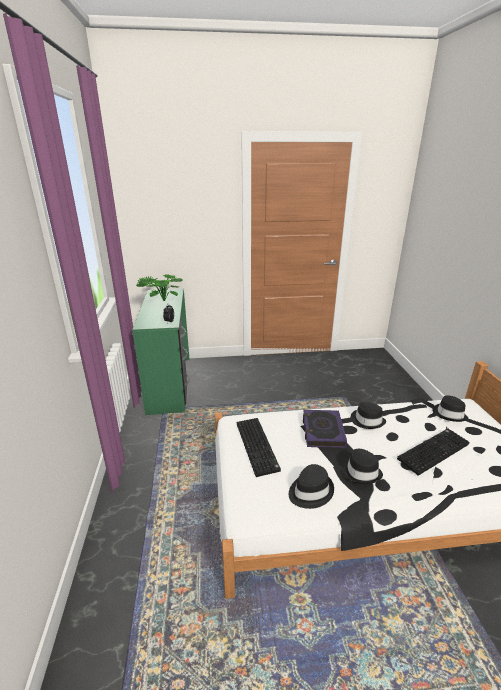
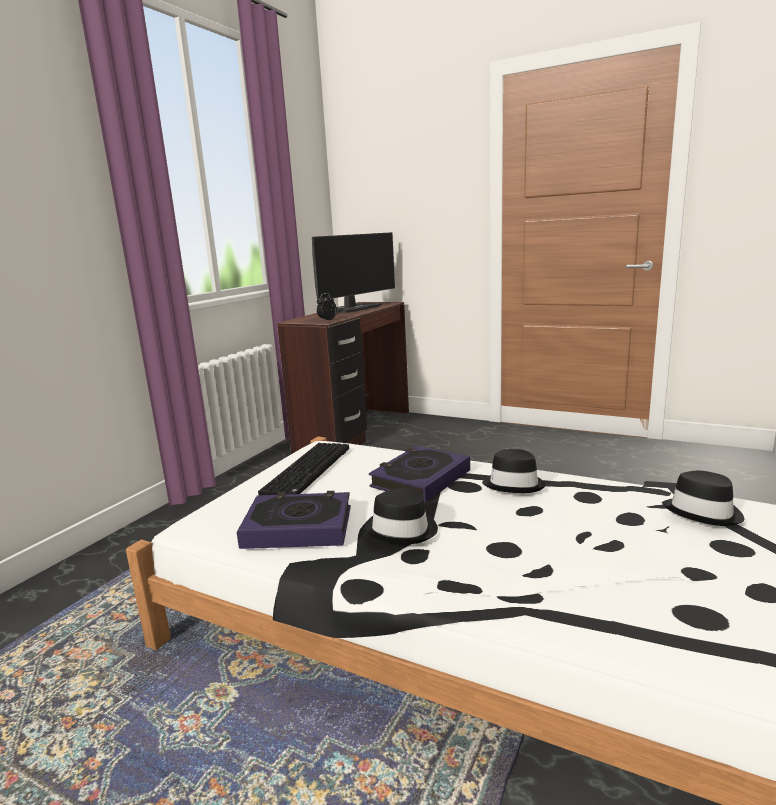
camera: 35 degrees right, 10 degrees down
green desk [132,289,190,415] -> brown desk [277,302,409,454]
potted plant [136,274,183,301] -> monitor [312,232,395,313]
black hat [289,464,334,509] -> book [237,491,351,549]
keyboard [397,429,470,476] -> none

